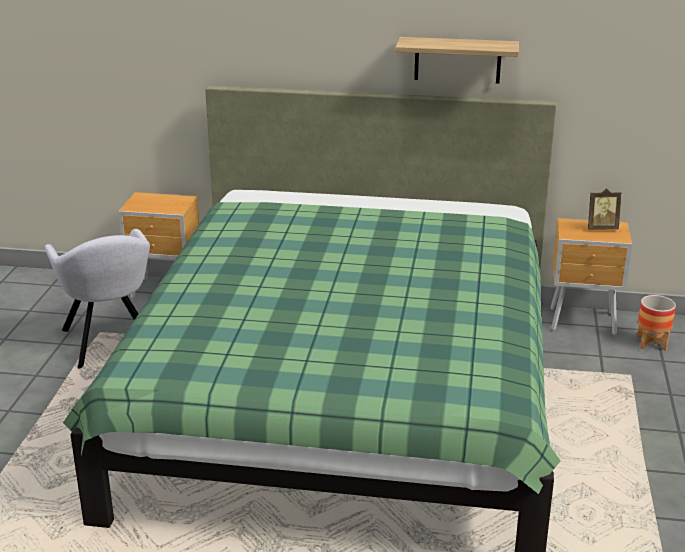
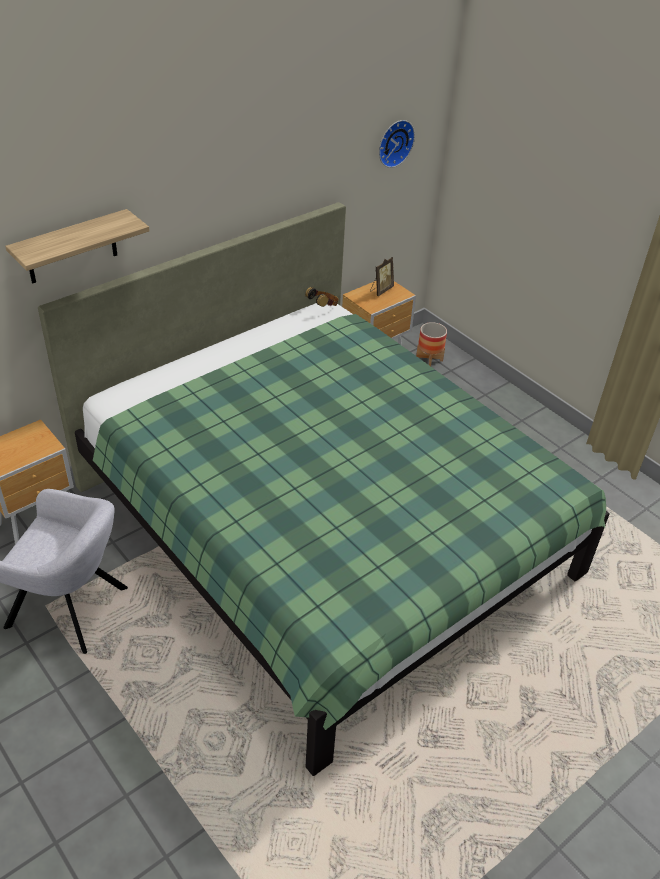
camera: 50 degrees left, 15 degrees up
shelf [395,37,519,84] -> shelf moved to [5,209,150,283]
none -> headphones [305,287,339,307]
none -> wall clock [379,120,415,168]

